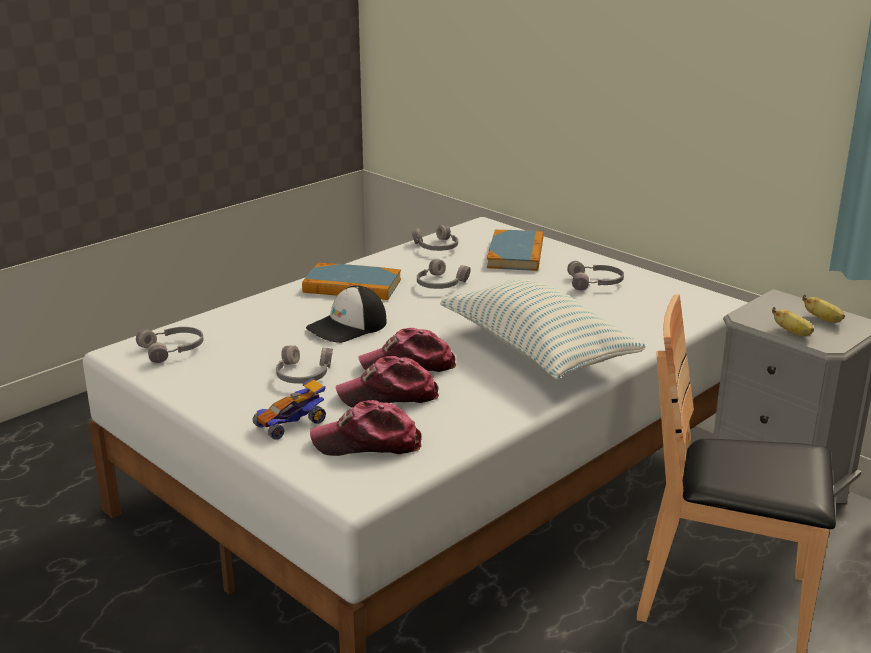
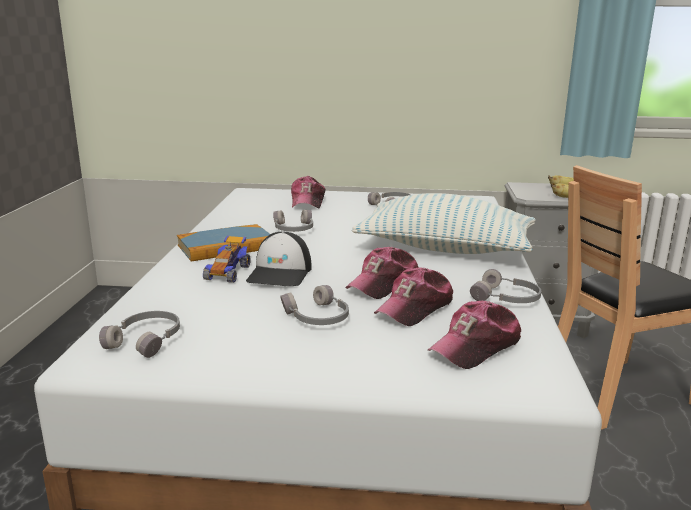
camera: 40 degrees left, 5 degrees down
toy car [253,378,326,440] -> toy car moved to [203,235,251,283]
grey headphones [411,225,458,251] -> grey headphones moved to [470,269,541,303]
book [487,230,544,271] -> cap [291,176,325,209]

